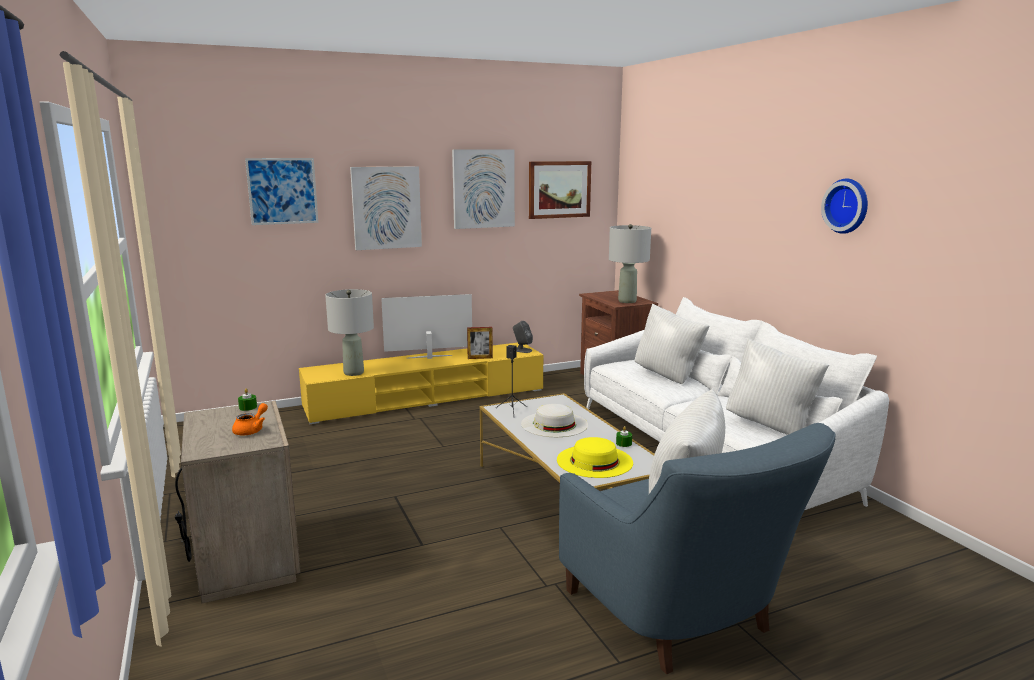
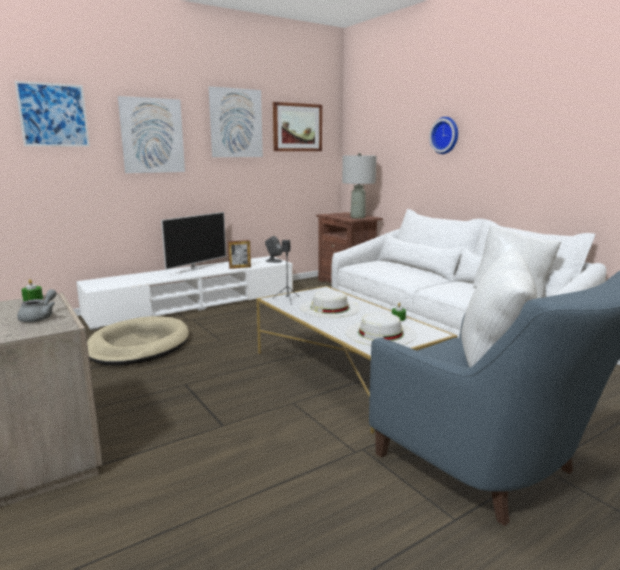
camera: 10 degrees left, 0 degrees up
orange teapot [232,403,268,436] -> grey teapot [17,289,57,322]
yellow tv stand [299,343,543,424] -> white tv stand [76,256,293,330]
grey table lamp [325,289,374,376] -> none
television [381,294,472,359] -> television turned 150 degrees clockwise [161,212,226,273]
yellow hat [557,437,633,478] -> white hat [346,312,417,345]
white pillow [635,303,709,384] -> none
wall clock [821,179,868,234] -> wall clock moved to [429,117,458,154]
none -> beige dog bed [87,316,189,366]

